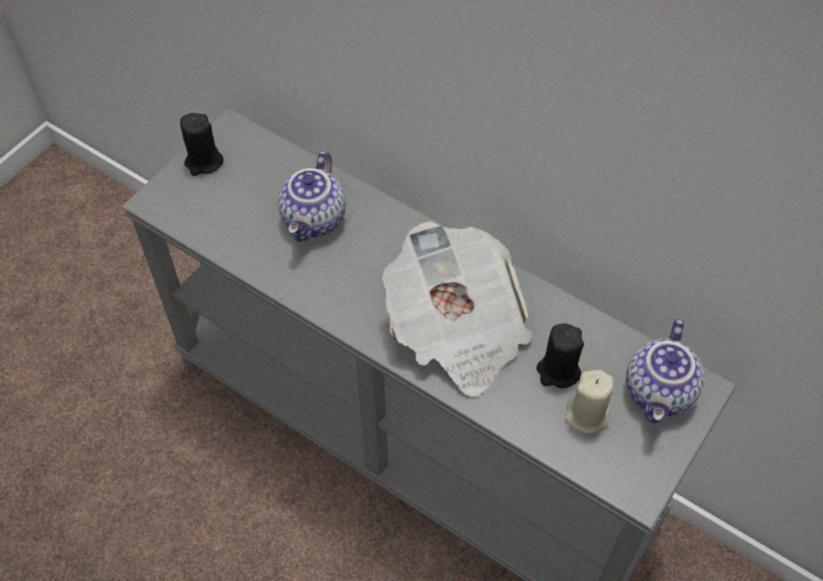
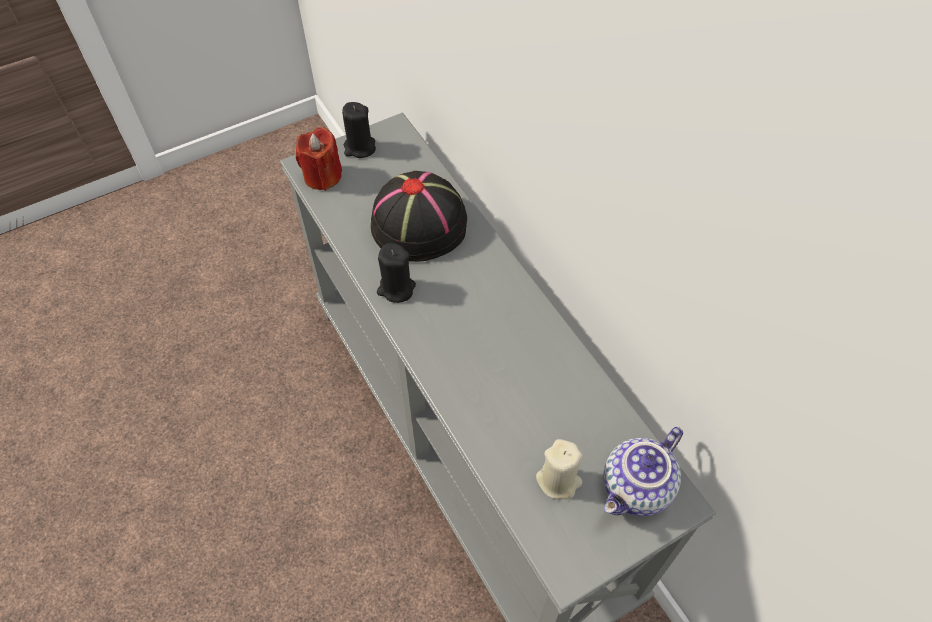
camera: 25 degrees right, 0 degrees up
teapot [278,151,346,242] -> black hat [371,171,467,262]
newspaper [382,221,532,396] -> none
black candle [536,324,584,388] -> black candle moved to [377,243,416,303]
none -> red candle [296,127,342,191]

